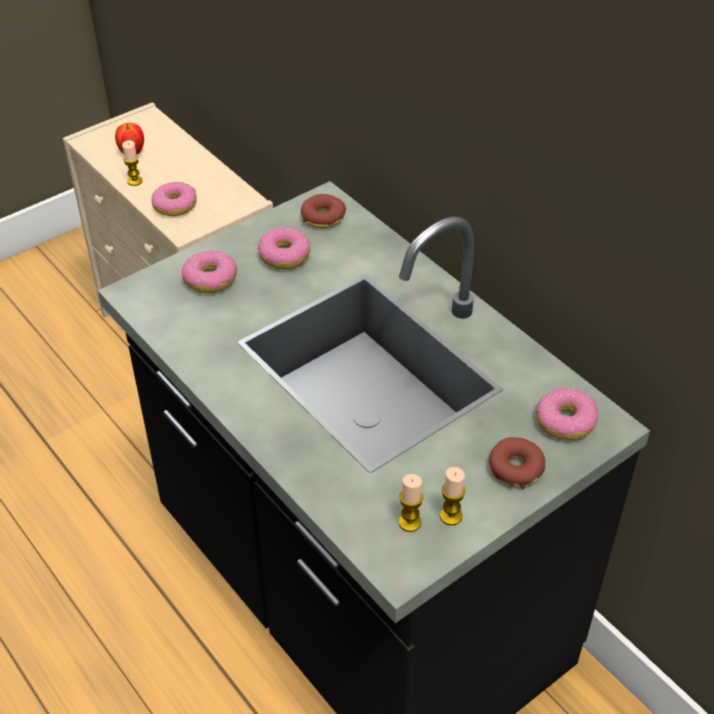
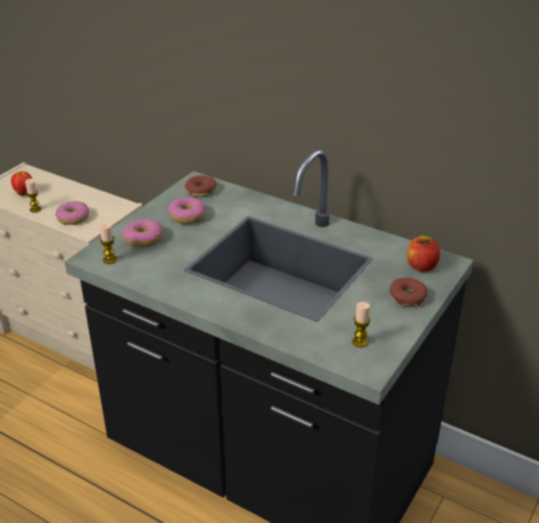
camera: 20 degrees left, 10 degrees down
candle [440,467,466,525] -> candle moved to [99,223,117,264]
donut [536,388,598,440] -> apple [407,236,440,272]

